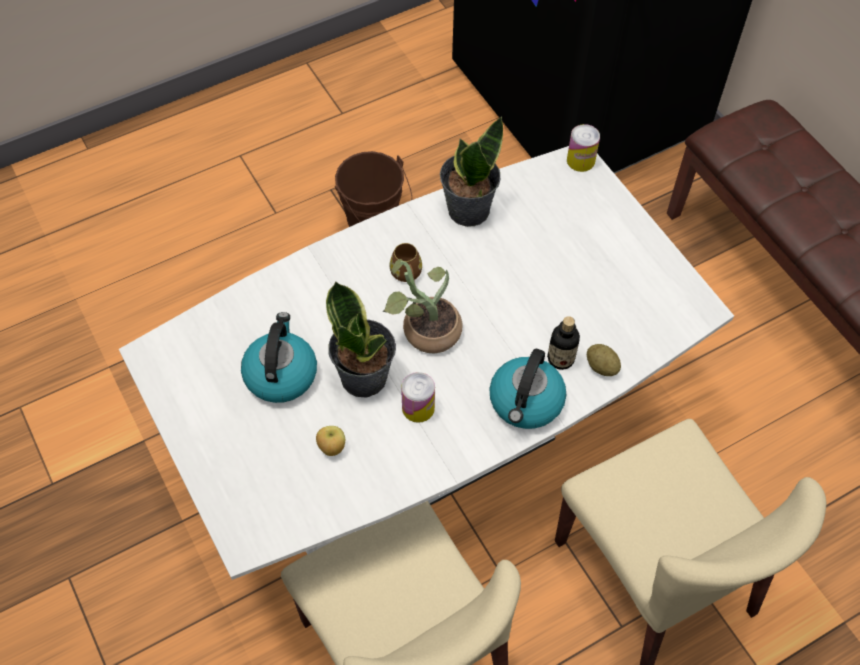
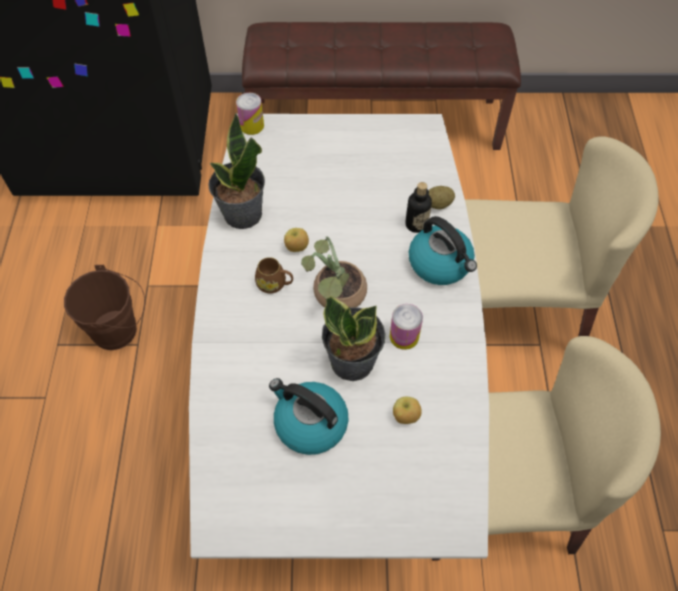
camera: 60 degrees left, 0 degrees up
none -> apple [284,228,309,252]

